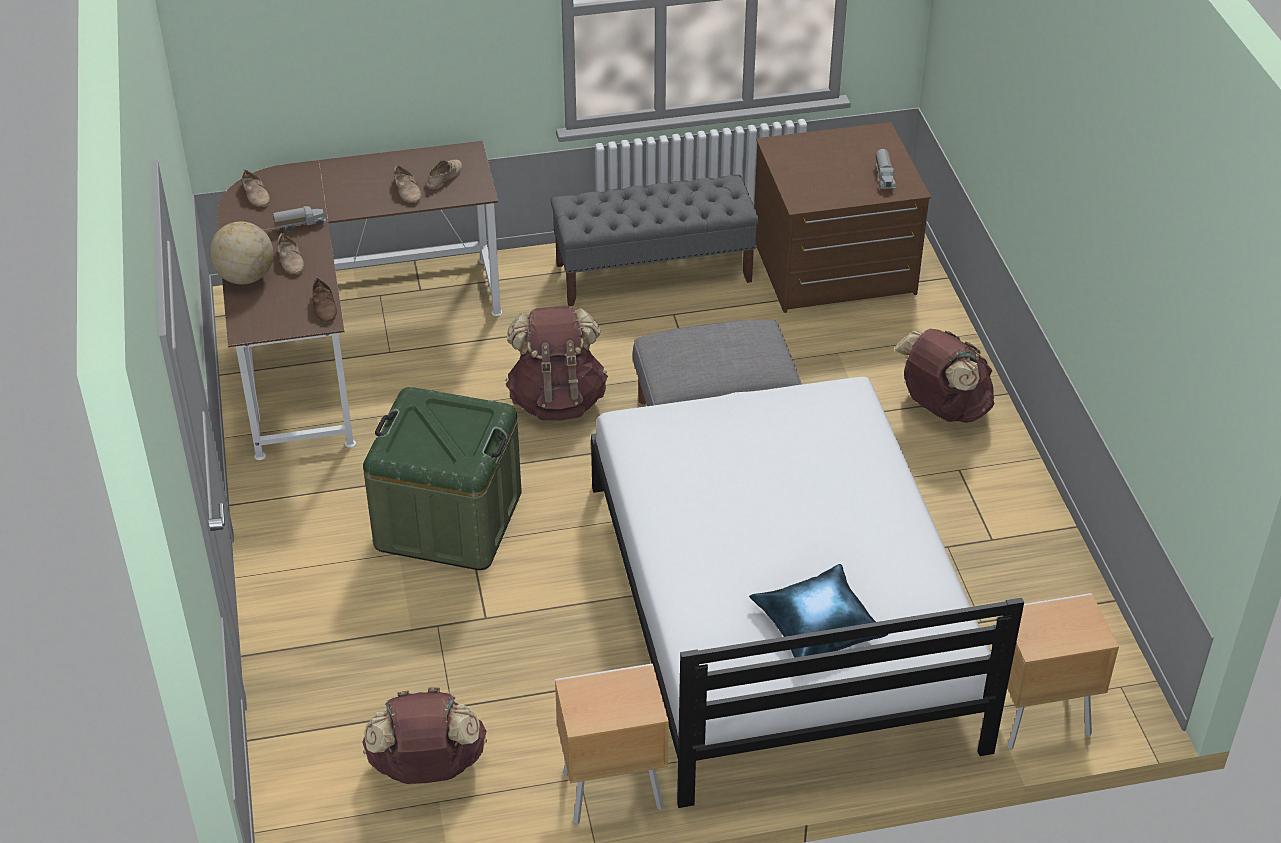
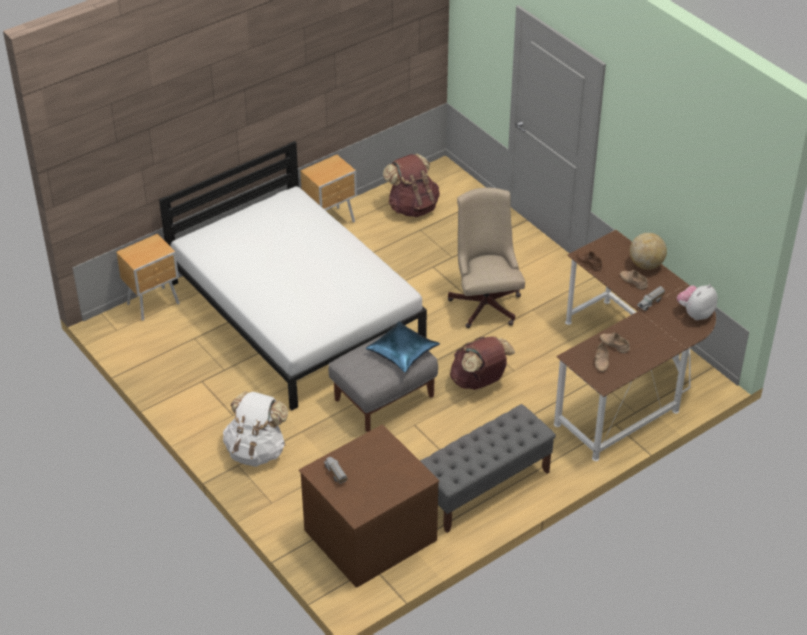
camera: 155 degrees right, 0 degrees up
beige shoe [242,169,270,207] -> plush toy [677,284,717,321]
green storage box [363,387,521,570] -> beige office chair [448,188,525,328]
blue pillow [749,564,888,658] -> blue pillow moved to [366,321,440,373]
brown backpack [895,329,994,423] -> white backpack [223,391,288,467]

